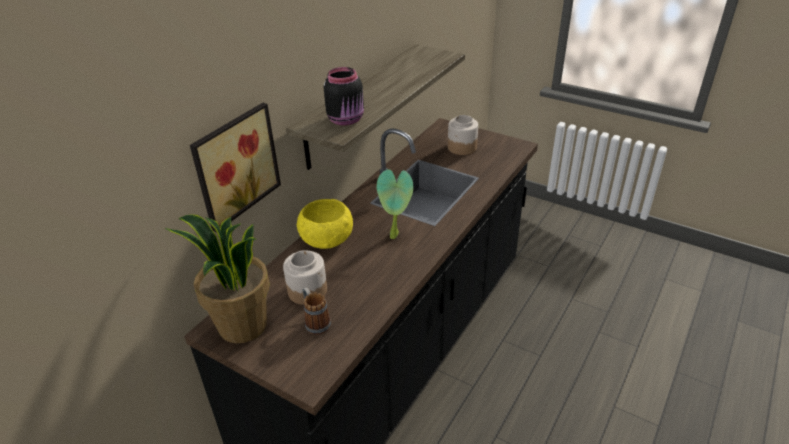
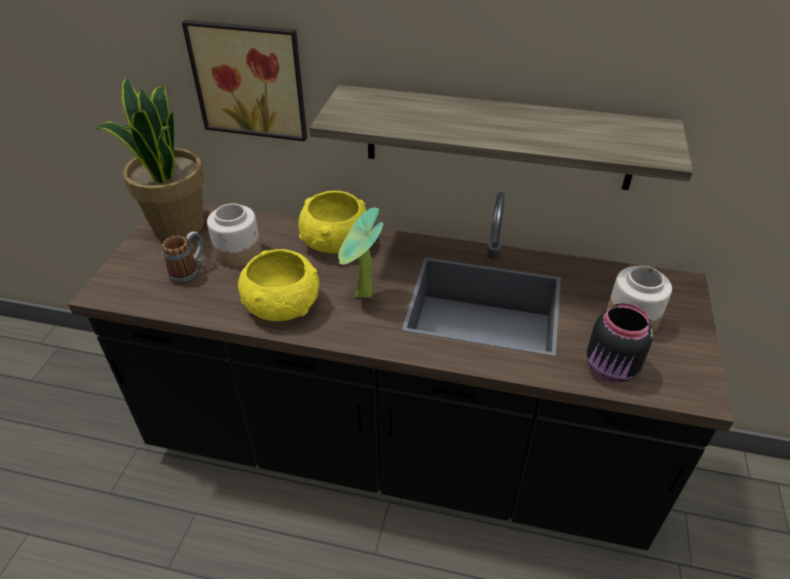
camera: 70 degrees right, 5 degrees up
black jar [324,67,364,126] -> black jar moved to [586,303,653,383]
none -> yellow bowl [238,249,319,321]

